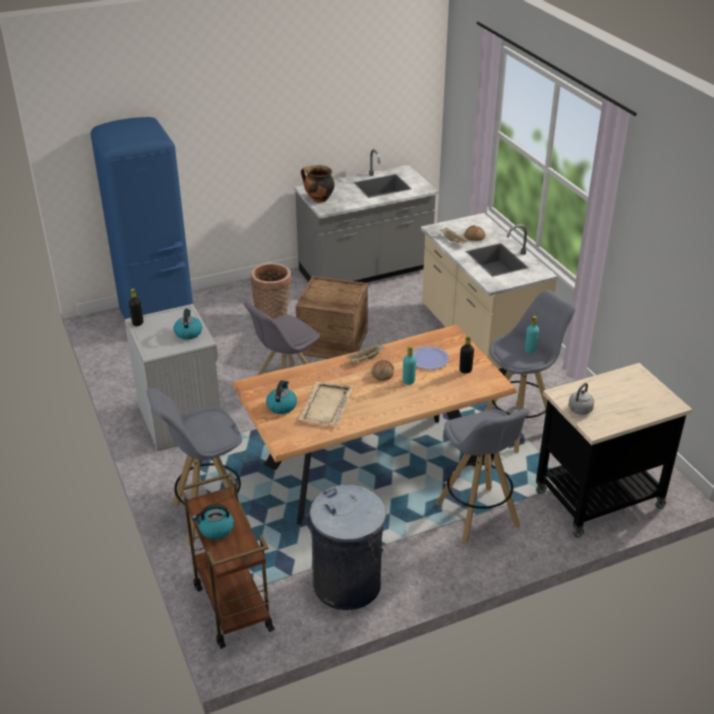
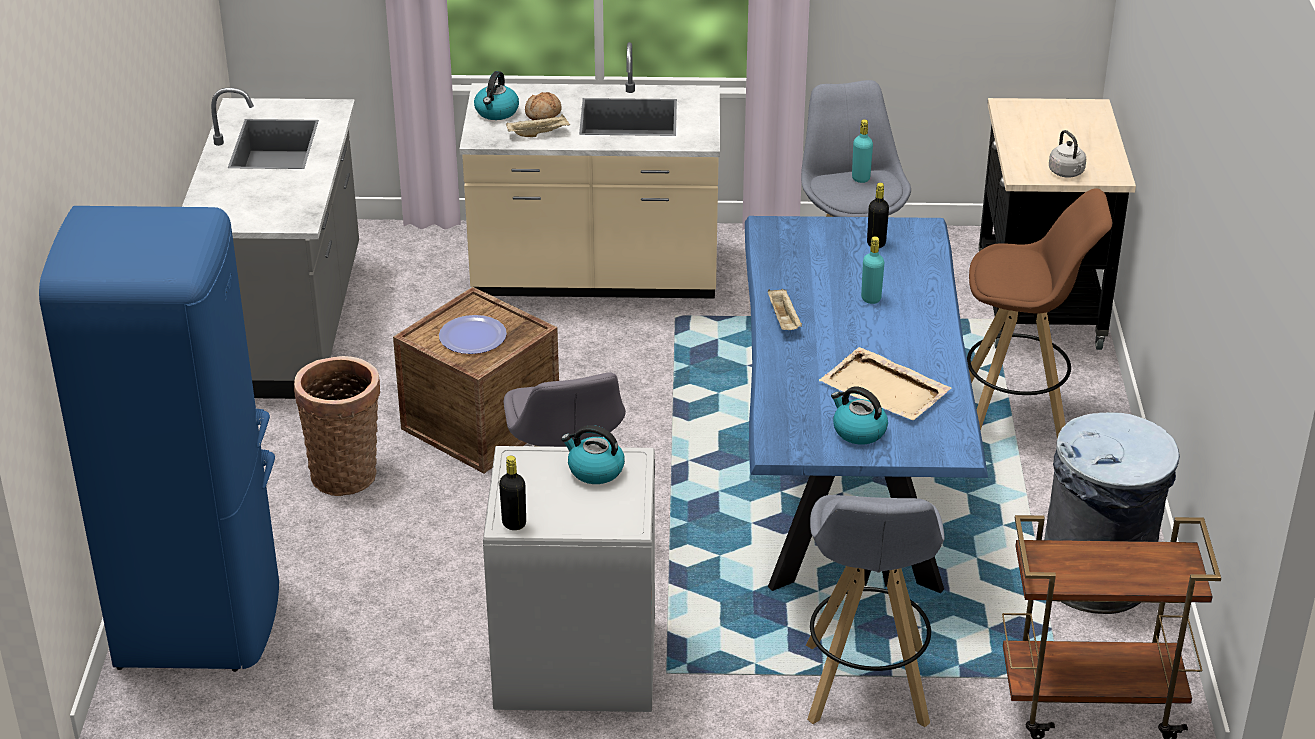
camera: 65 degrees left, 0 degrees up
kettle [192,504,234,540] -> kettle moved to [474,71,519,120]
brown dining table [232,325,517,525] -> blue dining table [745,216,988,593]
cooking pot [301,165,335,202] -> none
bread [372,360,394,381] -> none
plate [412,346,449,370] -> plate moved to [439,315,507,354]
grey stool [435,408,531,545] -> brown stool [967,188,1112,439]

